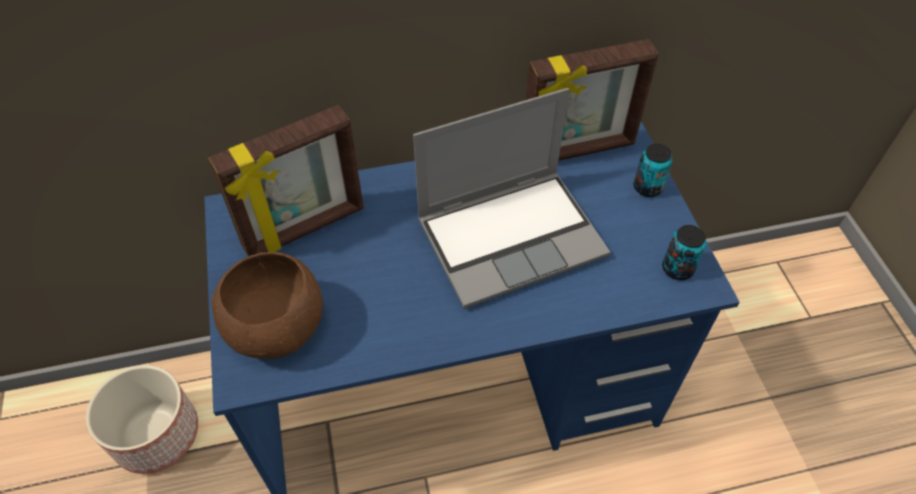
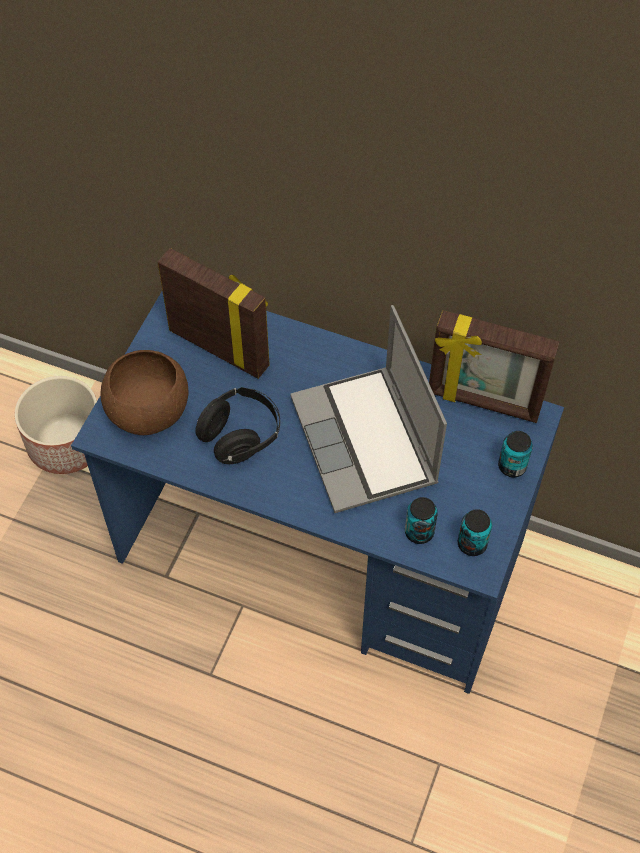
camera: 35 degrees right, 5 degrees up
picture frame [208,105,364,257] -> picture frame turned 150 degrees counterclockwise [158,248,270,379]
laptop [413,88,611,309] -> laptop turned 60 degrees clockwise [290,305,447,513]
none -> black headphones [195,387,280,464]
none -> can [405,497,438,544]

